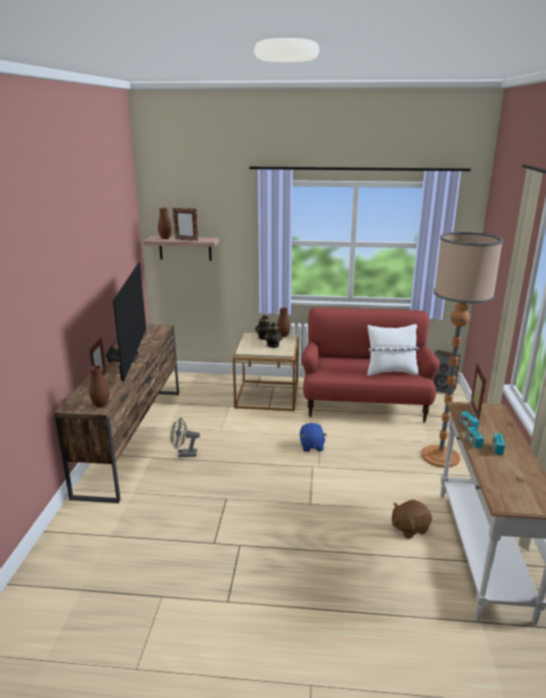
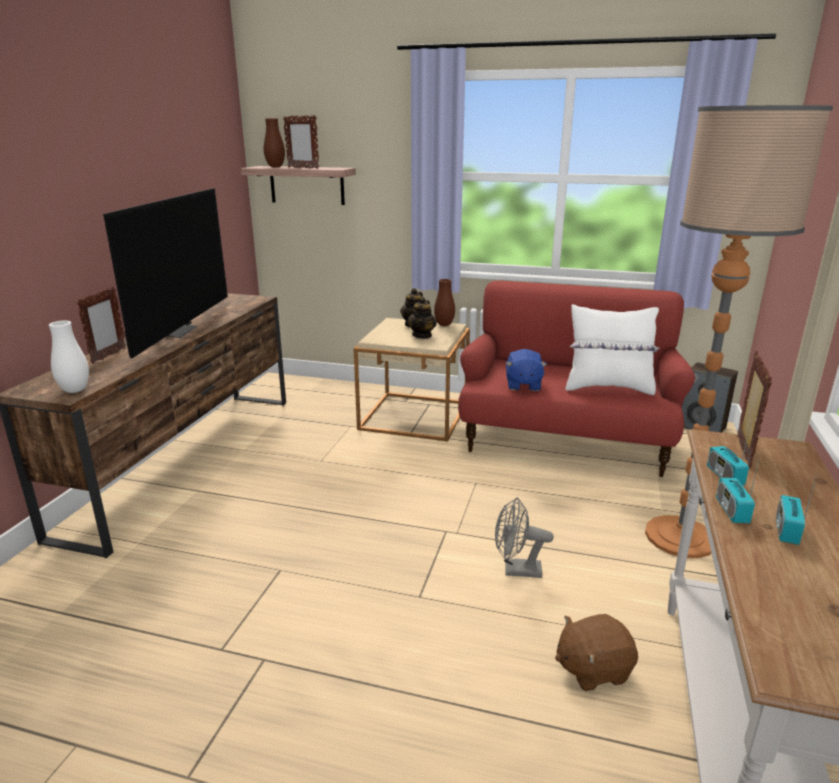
camera: 10 degrees right, 0 degrees up
brown vase [89,365,110,407] -> white vase [49,321,89,393]
grey fan [170,417,200,457] -> grey fan moved to [495,498,554,578]
blue plush toy [300,423,327,452] -> blue plush toy moved to [506,349,547,391]

